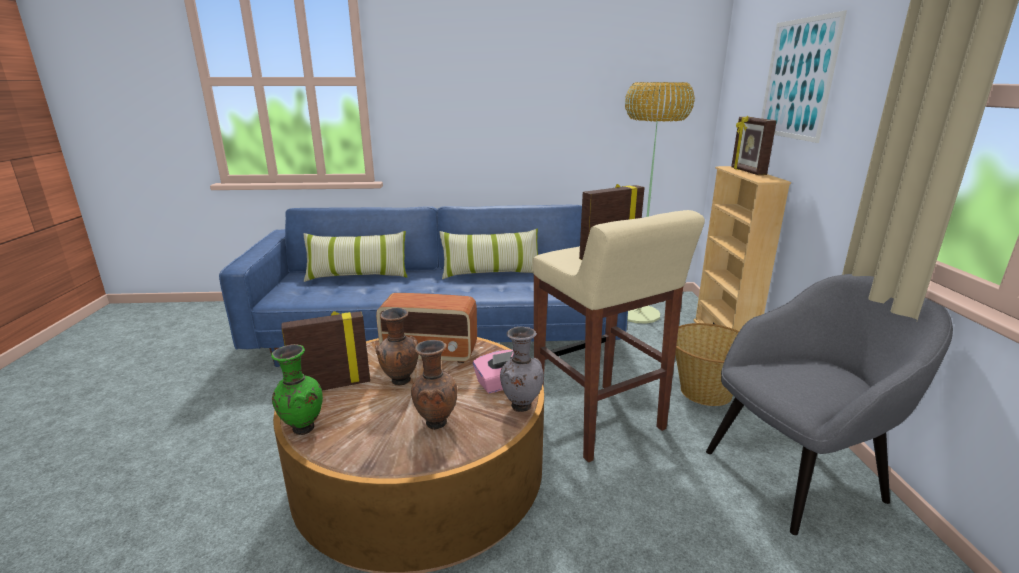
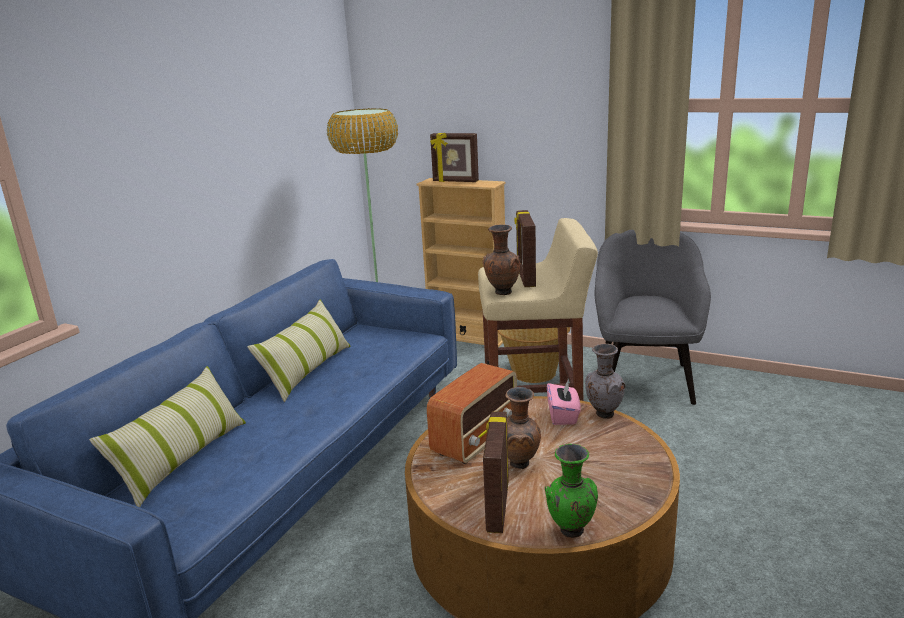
camera: 60 degrees left, 0 degrees up
brown vase [411,340,457,430] -> brown vase moved to [483,224,521,295]
picture [761,10,847,143] -> none

